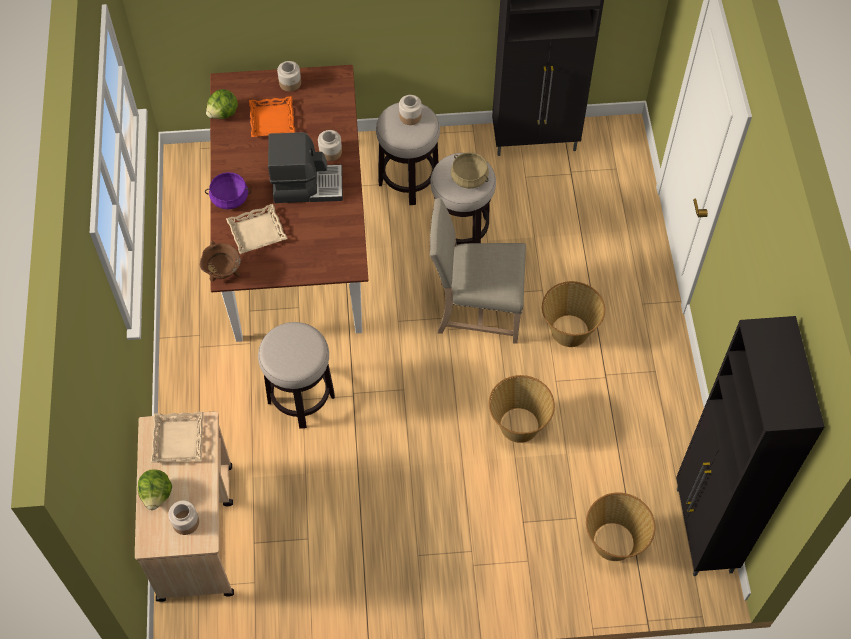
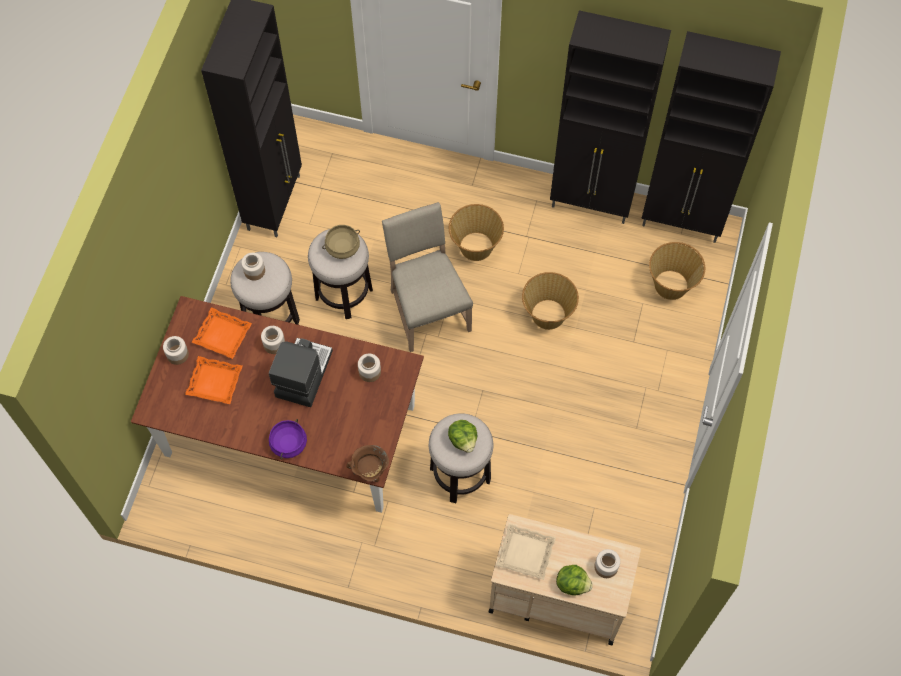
camera: 70 degrees left, 5 degrees up
lettuce [206,89,238,119] -> lettuce moved to [448,420,477,453]
beige tray [226,204,288,254] -> none
beige chair [429,198,526,344] -> beige chair turned 135 degrees clockwise [382,202,473,352]
none -> orange tray [192,307,252,359]
none -> jar [358,353,381,382]
none -> black cabinet [550,10,671,224]

